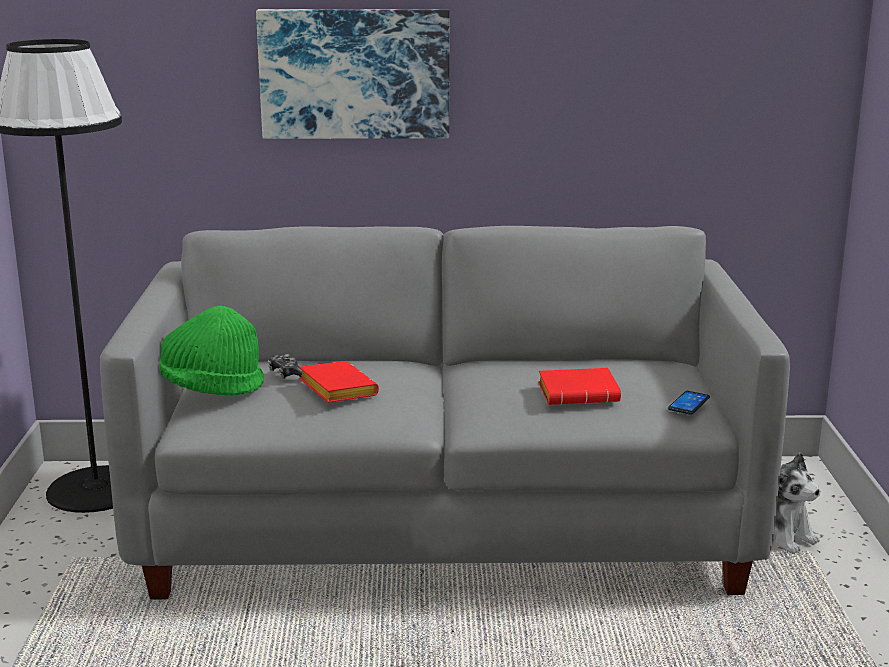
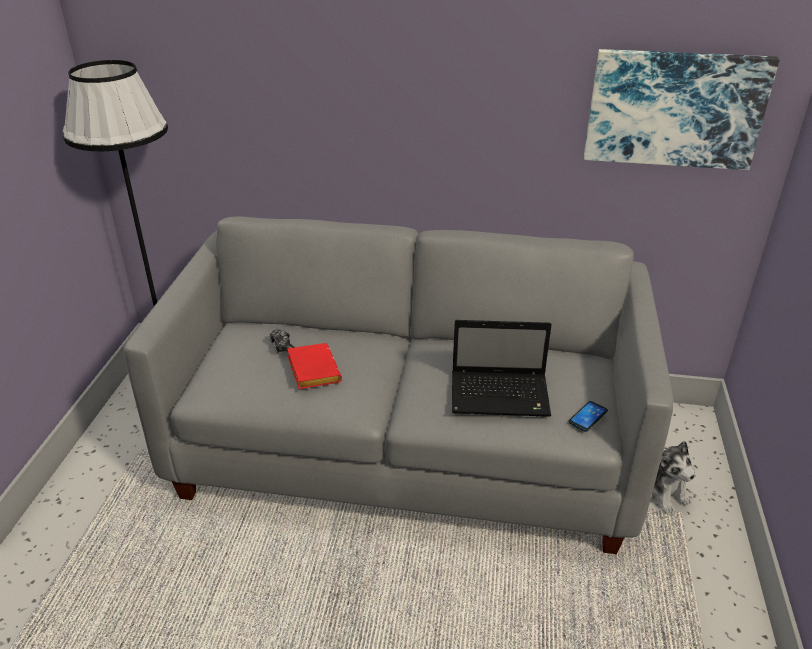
camera: 10 degrees right, 15 degrees up
green hat [159,306,264,395] -> none
picture [256,9,449,139] -> picture moved to [584,49,779,170]
red book [538,368,621,405] -> laptop [452,320,551,417]

